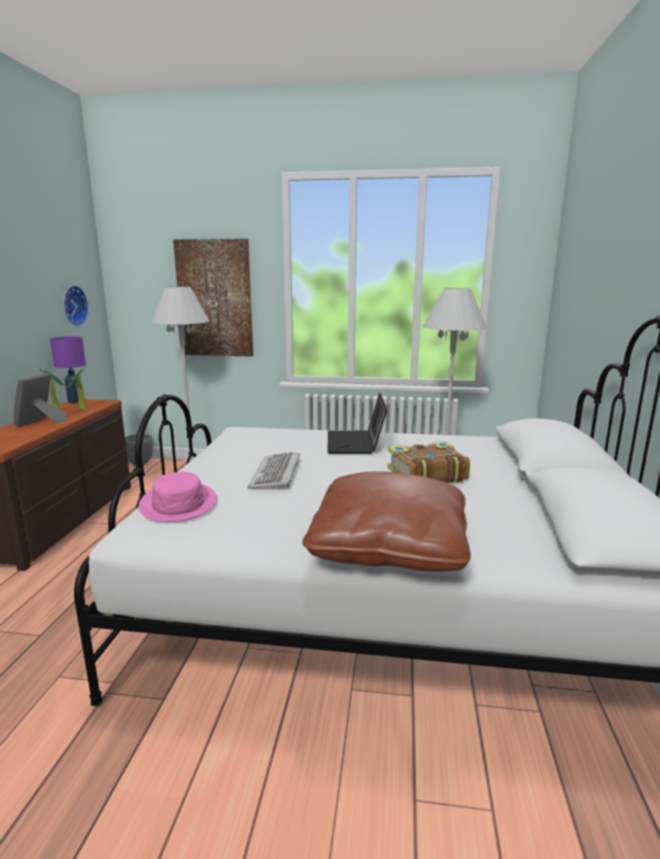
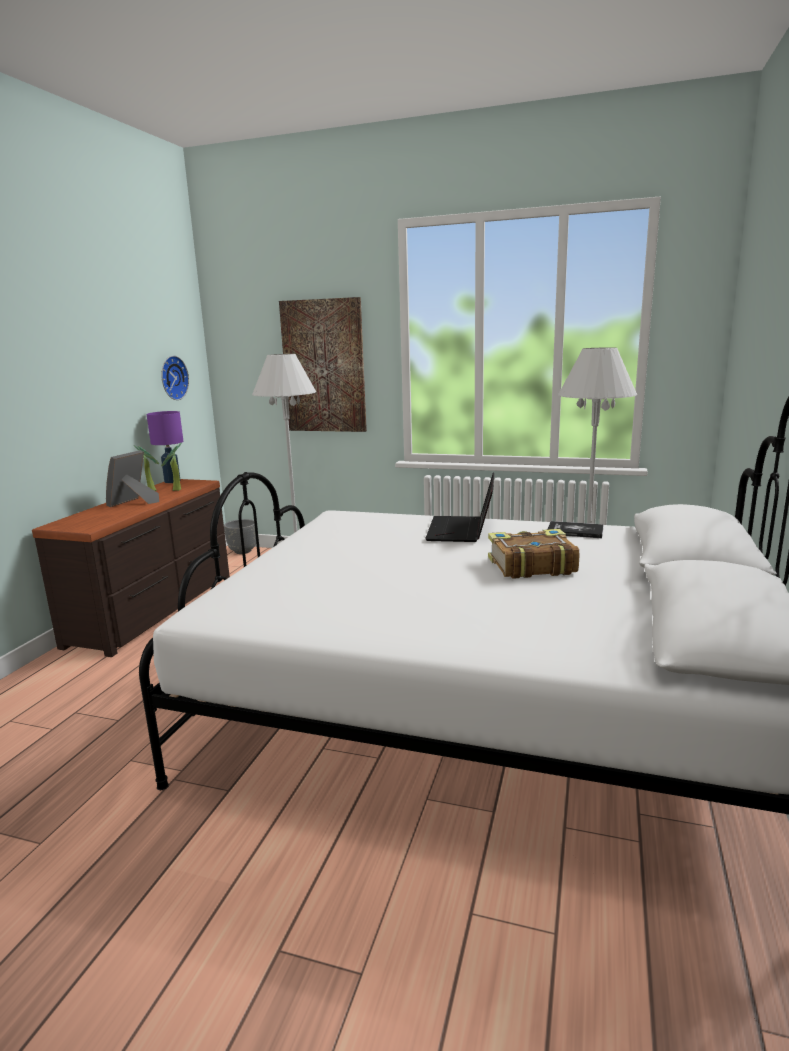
camera: 10 degrees right, 0 degrees up
pink hat [139,472,217,522] -> none
keyboard [248,452,300,489] -> none
brown pillow [302,471,471,572] -> none
none -> book [548,521,604,538]

